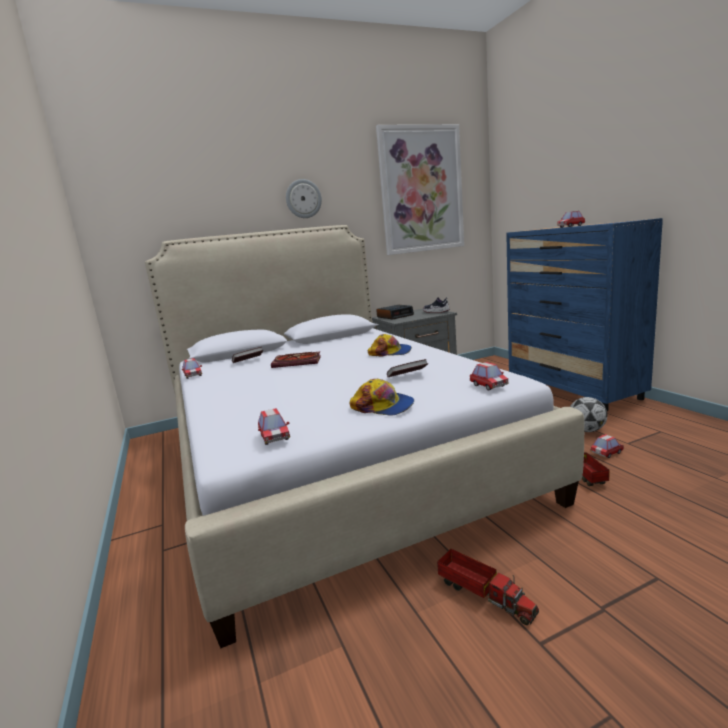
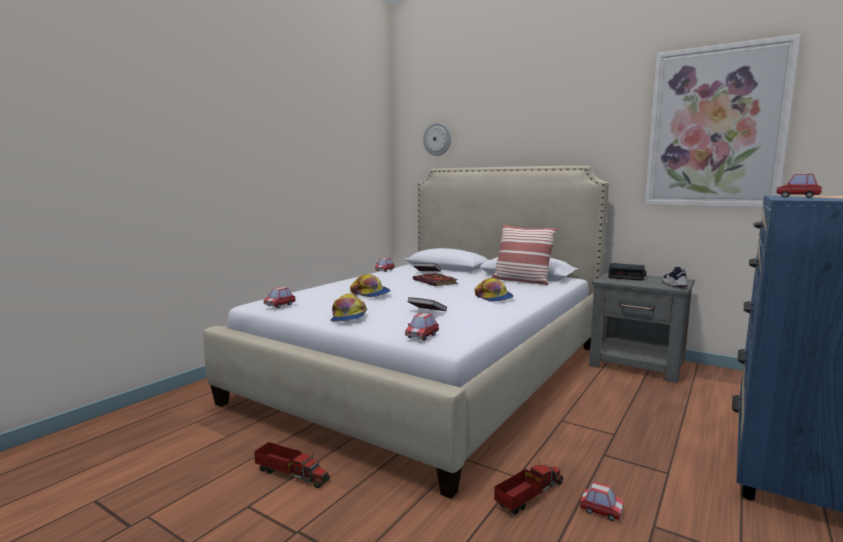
camera: 55 degrees right, 5 degrees down
wall clock [286,179,322,218] -> wall clock moved to [423,122,451,156]
toy truck [437,549,539,625] -> toy truck turned 75 degrees counterclockwise [254,442,330,488]
football [570,397,607,432] -> none
none -> cap [350,274,391,297]
none -> pillow [492,224,557,285]

